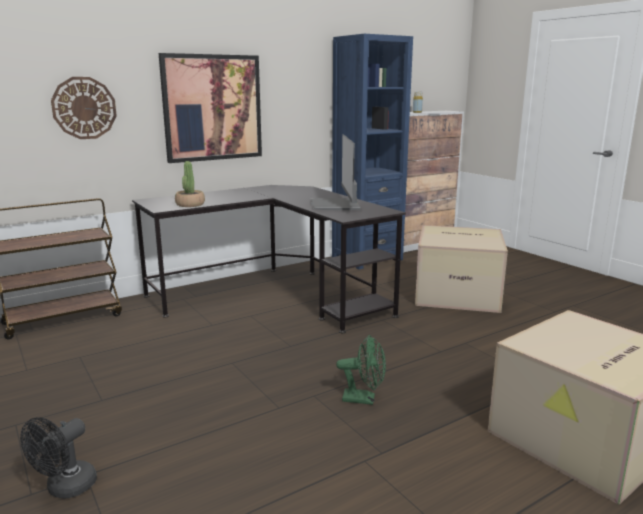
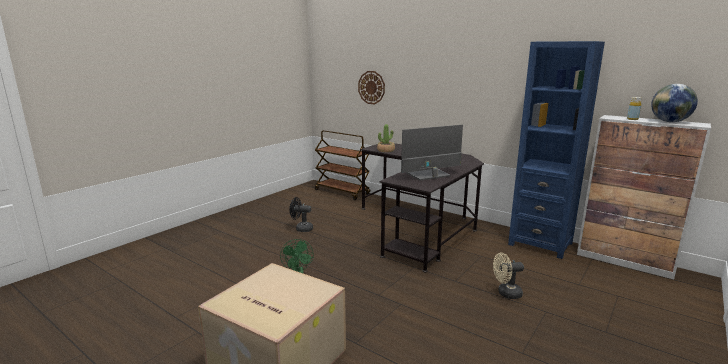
camera: 70 degrees right, 0 degrees up
black fan [20,417,97,499] -> black fan moved to [289,197,313,232]
picture [159,53,262,163] -> none
cardboard box [415,225,508,313] -> beige fan [493,252,524,299]
none -> globe [651,84,698,122]

